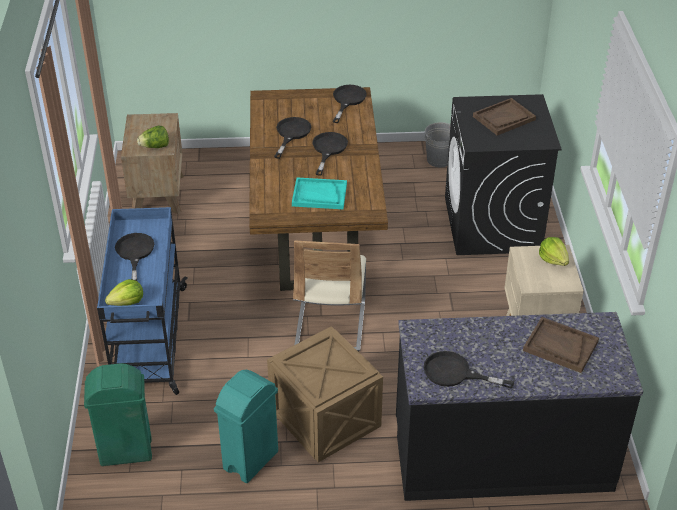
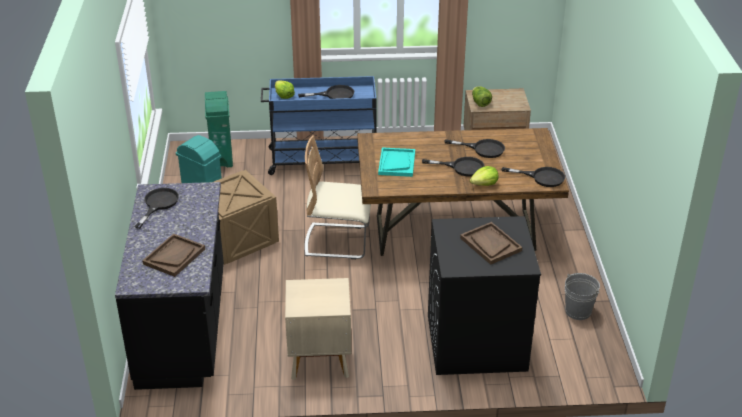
camera: 90 degrees right, 5 degrees down
lettuce [539,237,569,266] -> lettuce moved to [470,166,498,186]

